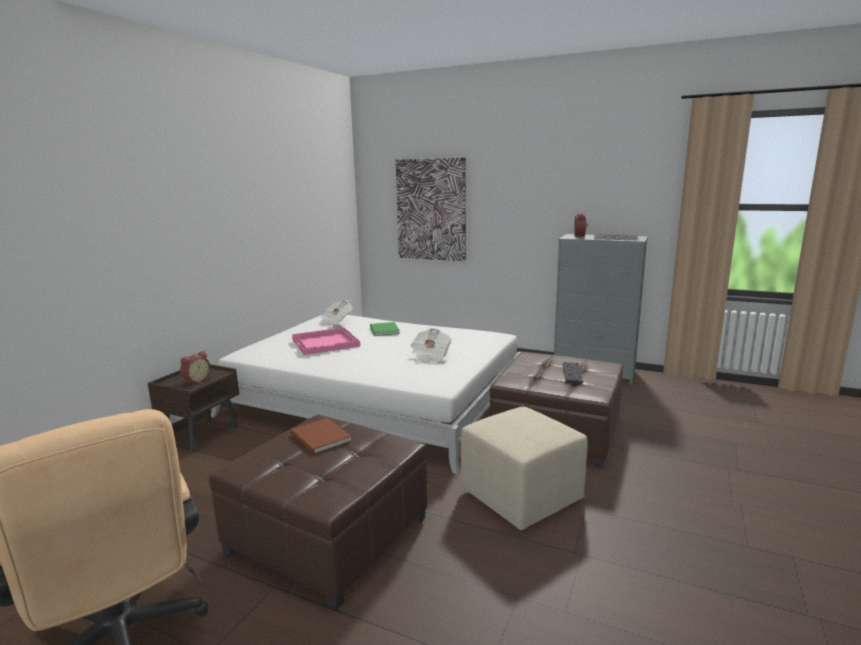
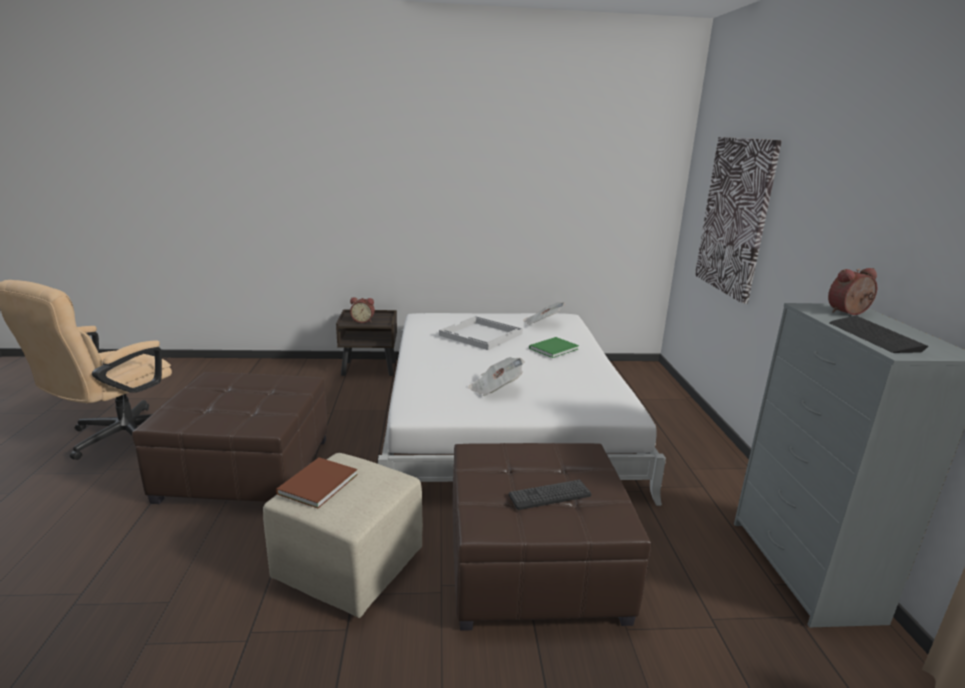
camera: 60 degrees right, 5 degrees up
brown book [291,418,352,454] -> brown book moved to [276,458,358,508]
pink tray [292,327,360,355] -> white tray [439,316,523,350]

